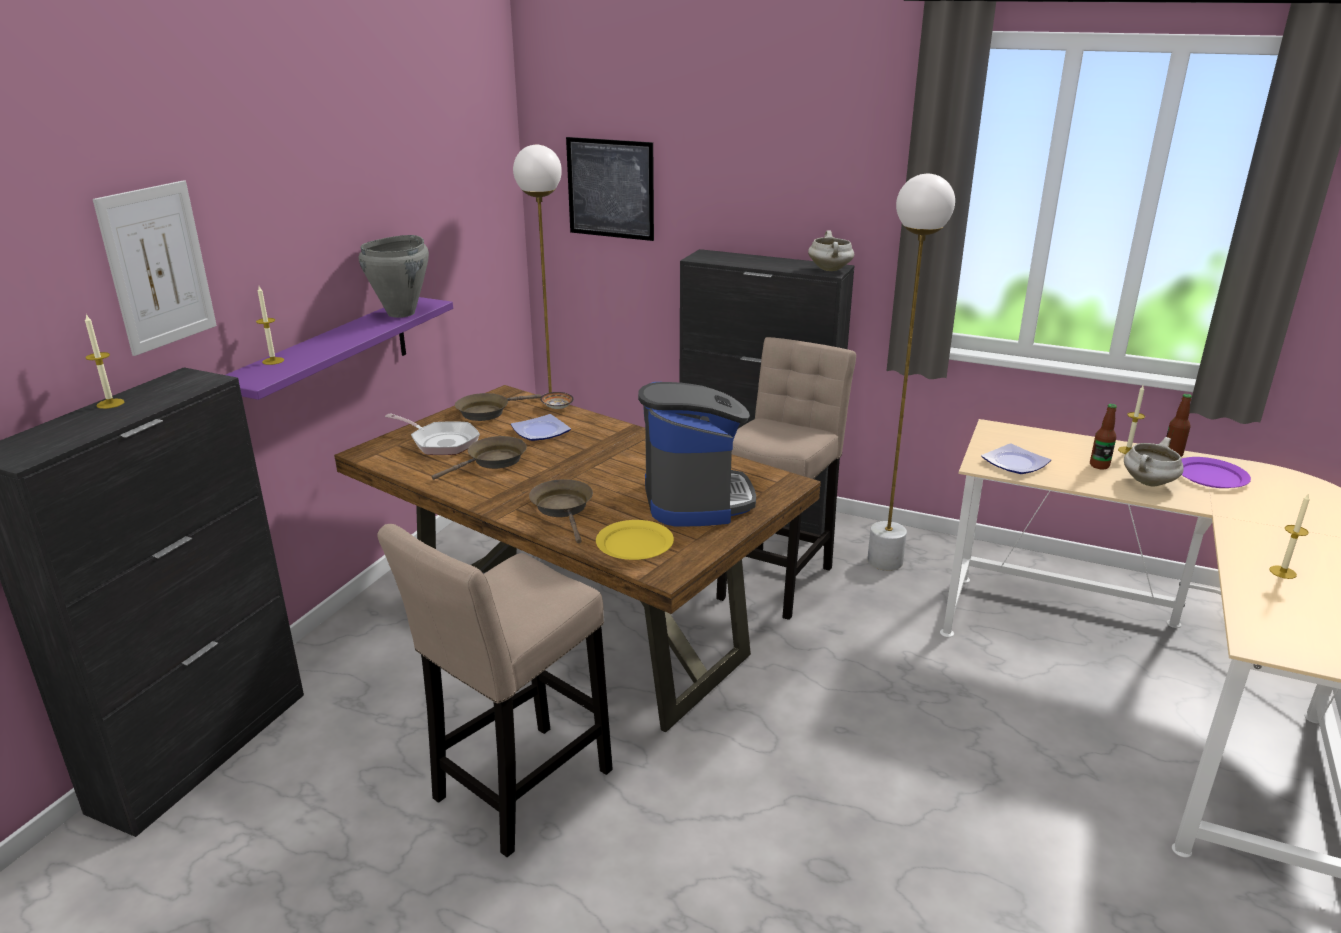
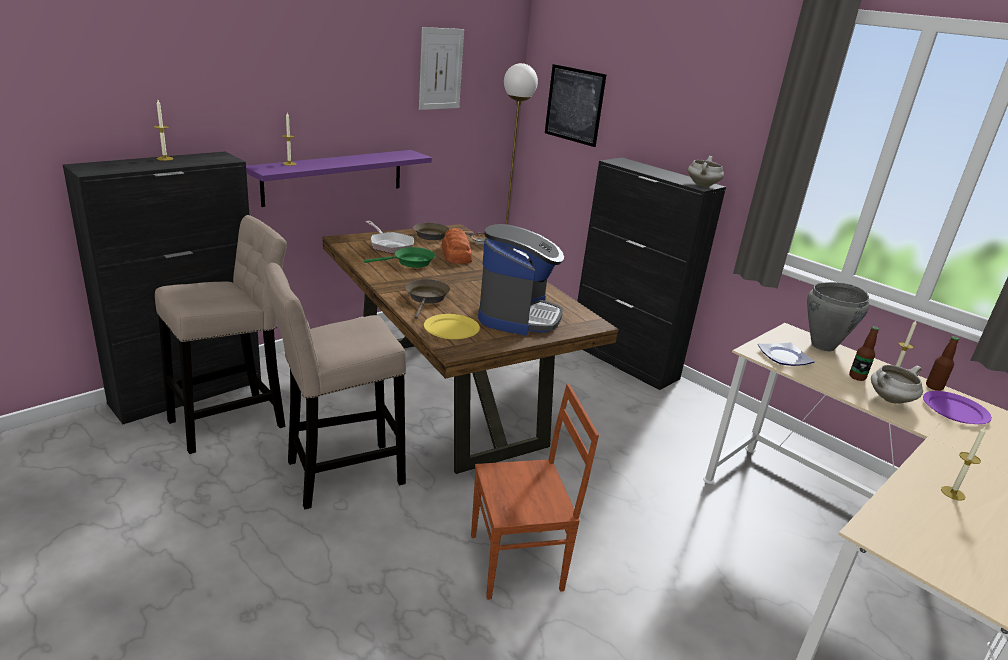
camera: 20 degrees right, 0 degrees up
picture [93,180,217,356] -> picture moved to [419,27,464,110]
grey cooking pot [359,235,429,318] -> grey cooking pot moved to [807,282,869,351]
brown frying pan [431,436,527,480] -> green frying pan [364,247,435,268]
plate [511,414,571,441] -> bread [442,228,473,264]
beige stool [716,337,856,620] -> beige stool moved to [155,215,287,454]
white floor lamp [867,174,955,571] -> none
none -> brown chair [471,384,599,600]

